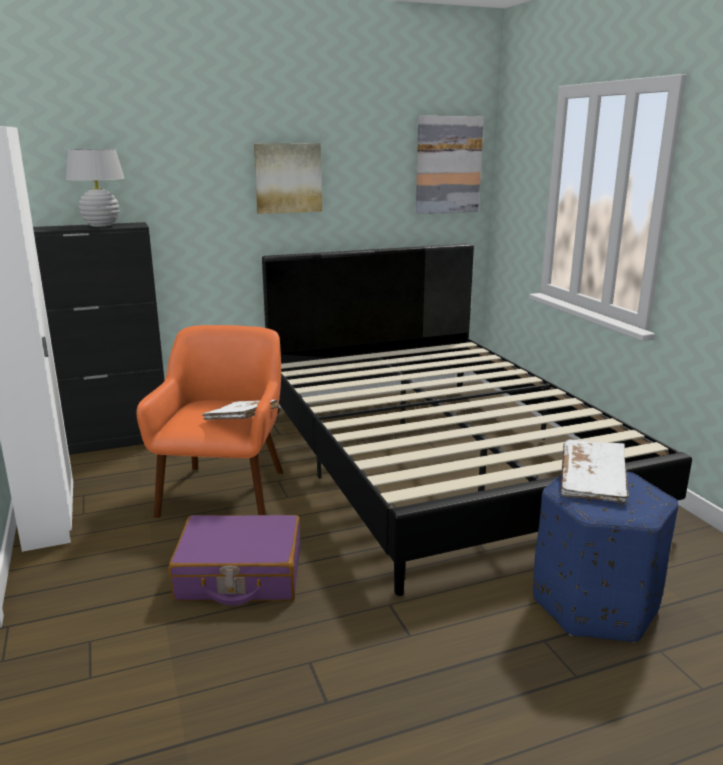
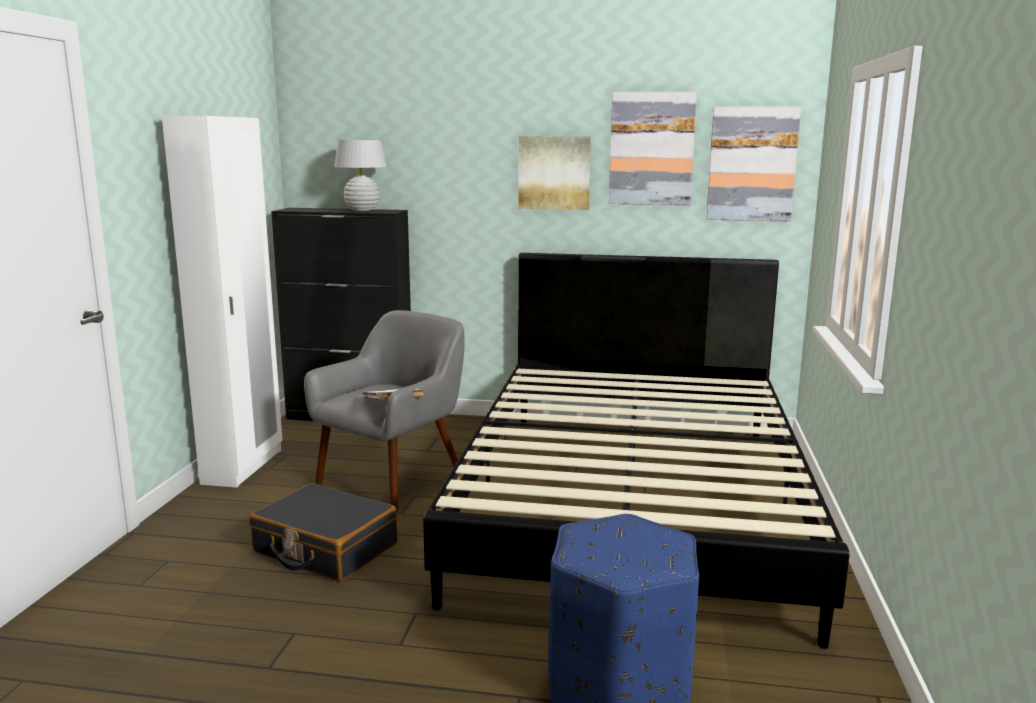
camera: 30 degrees right, 5 degrees down
orange armchair [136,325,283,519] -> grey armchair [304,310,464,513]
purple suitcase [169,515,301,606] -> black suitcase [249,483,398,582]
white book [560,440,629,503] -> none
none -> picture [609,92,697,205]

